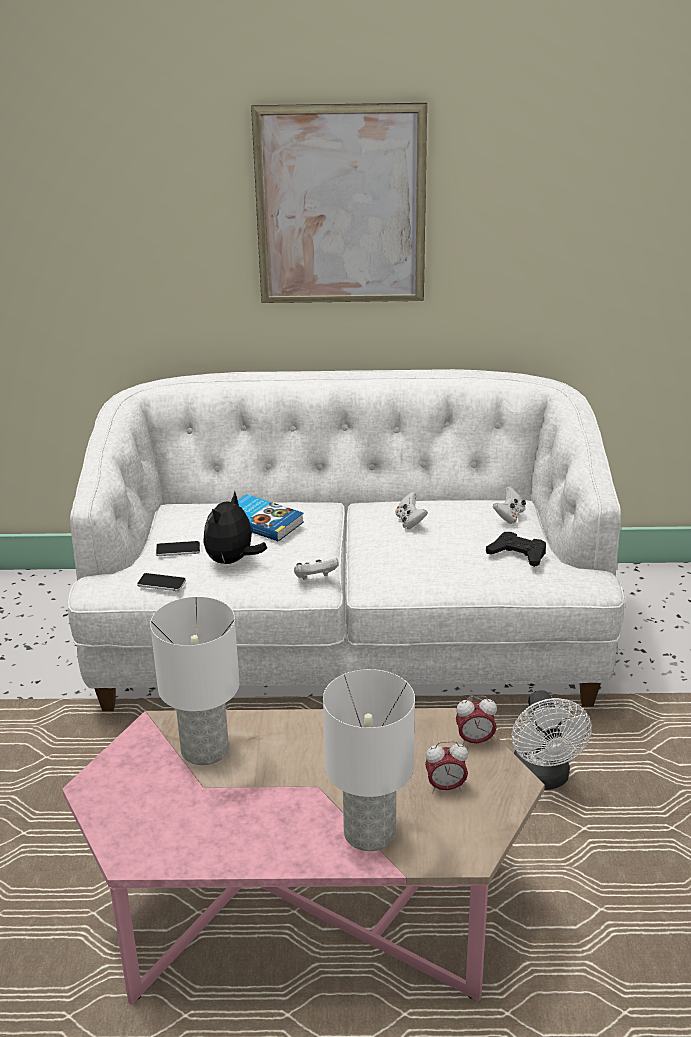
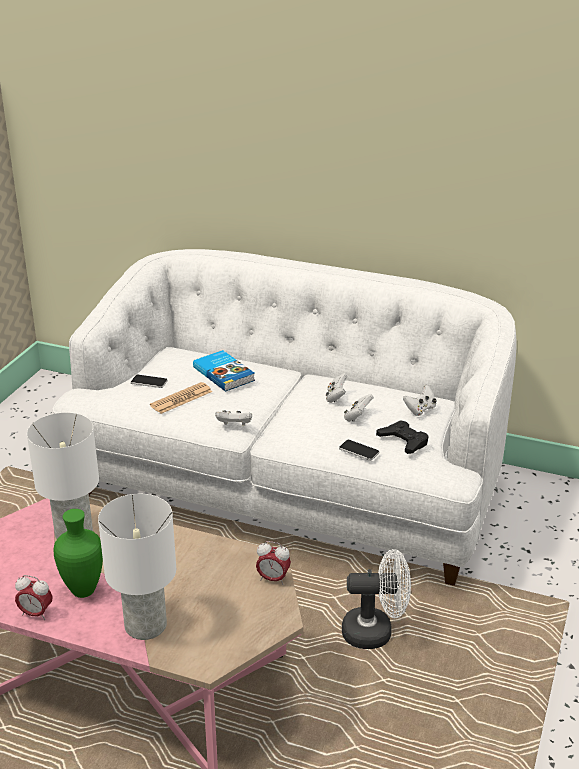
camera: 20 degrees right, 0 degrees up
phone [137,573,186,591] -> phone moved to [339,440,379,461]
plush toy [203,491,267,564] -> newspaper [150,382,212,414]
picture [251,103,427,303] -> none
alarm clock [425,741,468,793] -> alarm clock moved to [15,575,53,620]
white fan [512,690,592,790] -> white fan turned 105 degrees counterclockwise [342,549,411,649]
none -> green vase [54,509,103,598]
none -> white game controller [344,394,374,422]

